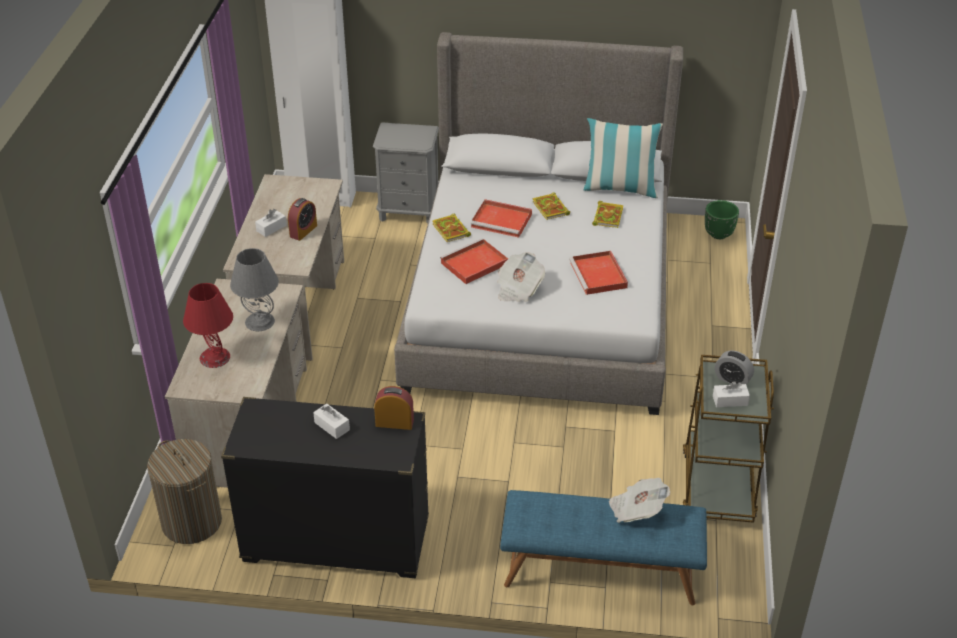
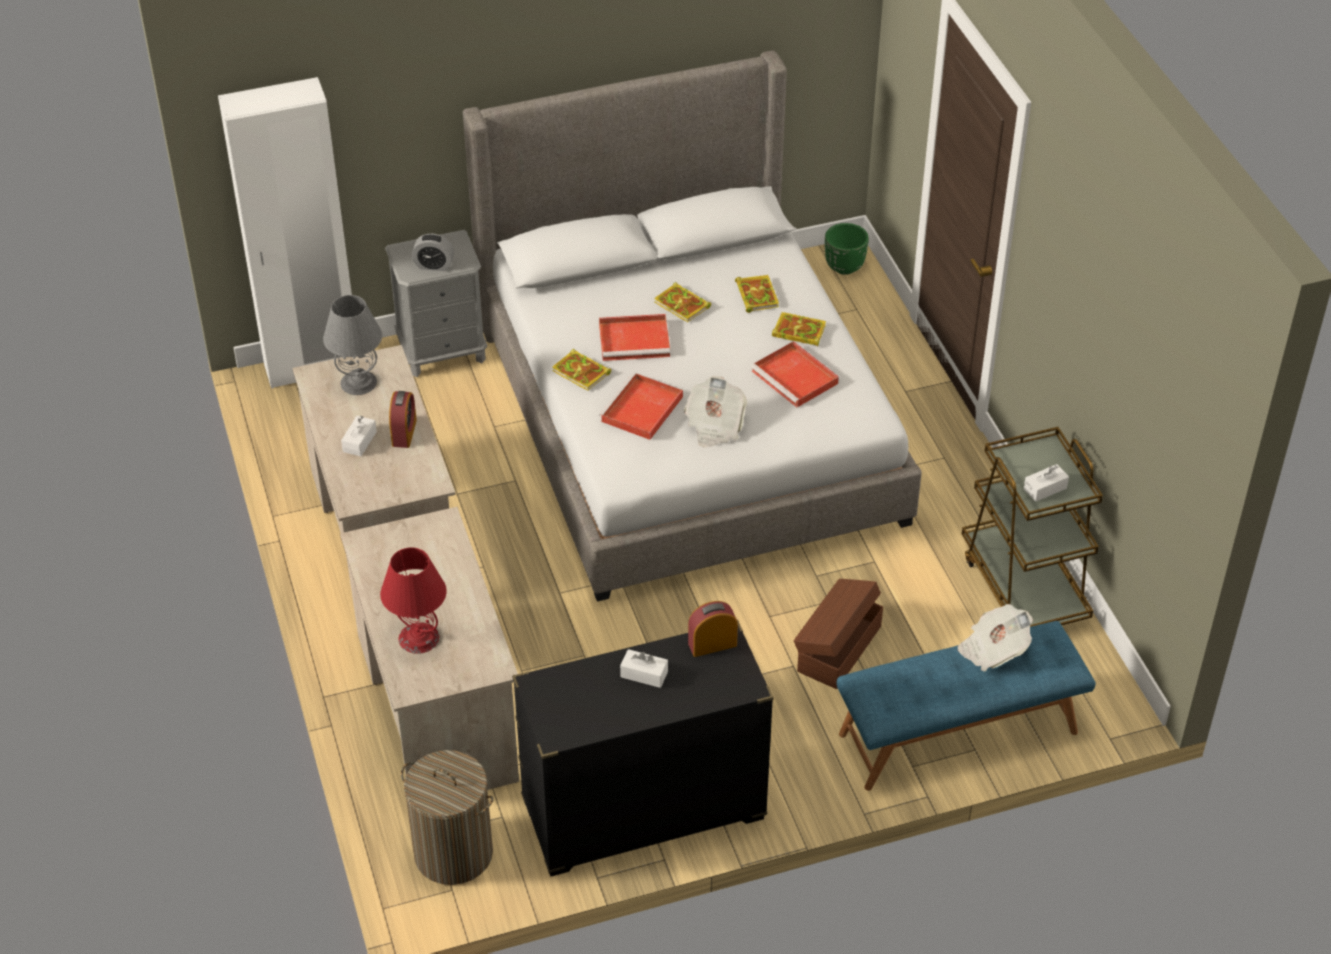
camera: 25 degrees left, 5 degrees up
grey table lamp [230,248,279,331] -> grey table lamp moved to [323,295,382,395]
pillow [584,118,663,198] -> none
alarm clock [715,350,754,385] -> alarm clock moved to [412,234,454,271]
none -> book [772,312,826,347]
none -> brown storage box [794,579,883,689]

